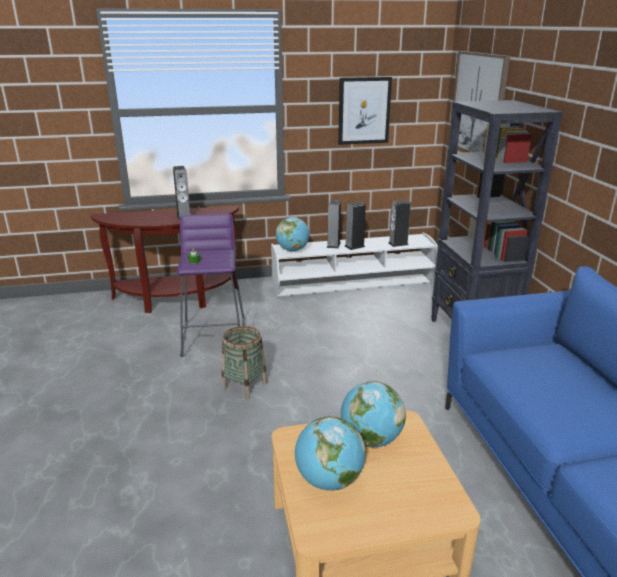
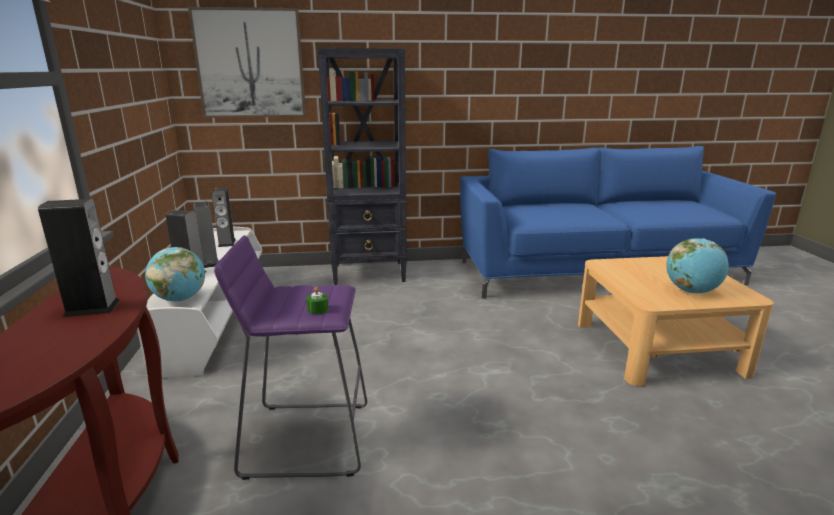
camera: 85 degrees left, 5 degrees down
basket [222,326,267,399] -> none
picture [338,77,392,145] -> none
globe [341,381,406,447] -> none

